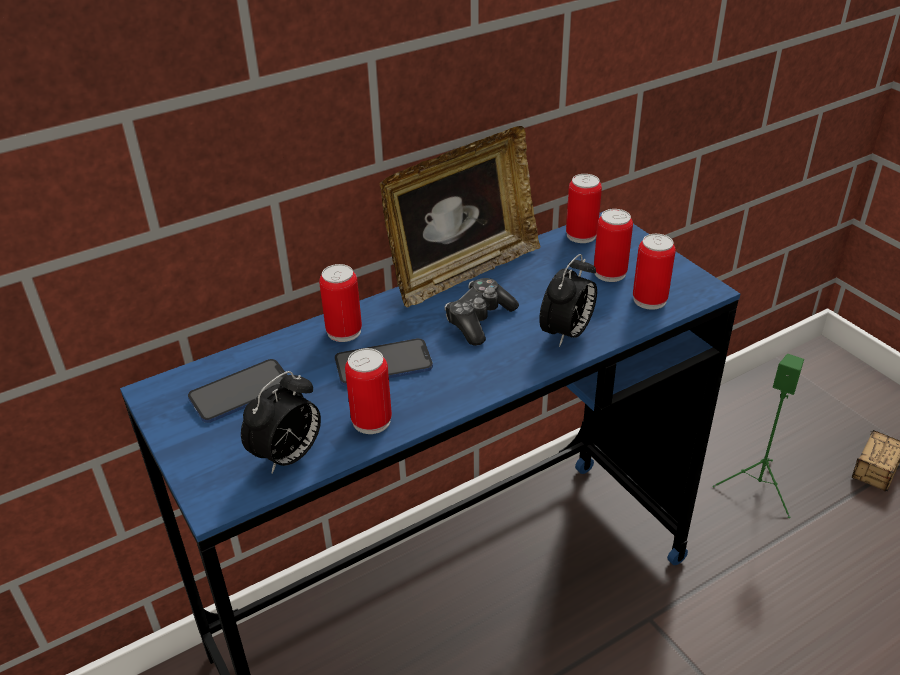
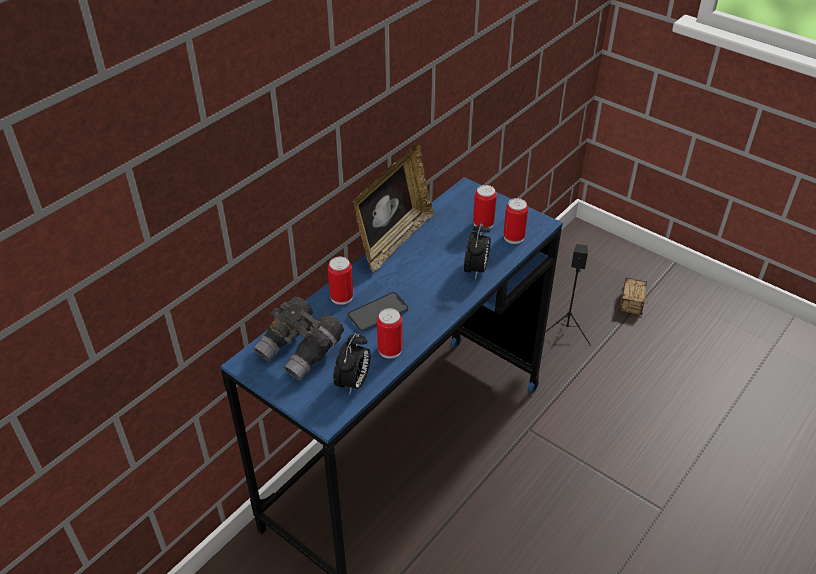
camera: 20 degrees left, 5 degrees up
phone [188,359,287,423] -> grey binoculars [253,297,344,380]
game controller [445,278,519,346] -> none
can [566,174,602,243] -> none
green speaker [713,354,804,518] -> black speaker [545,244,591,346]

